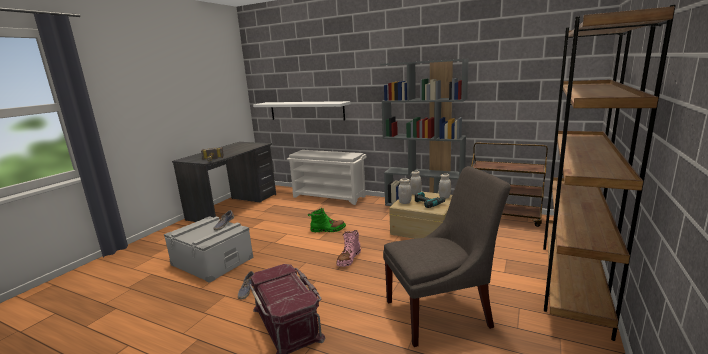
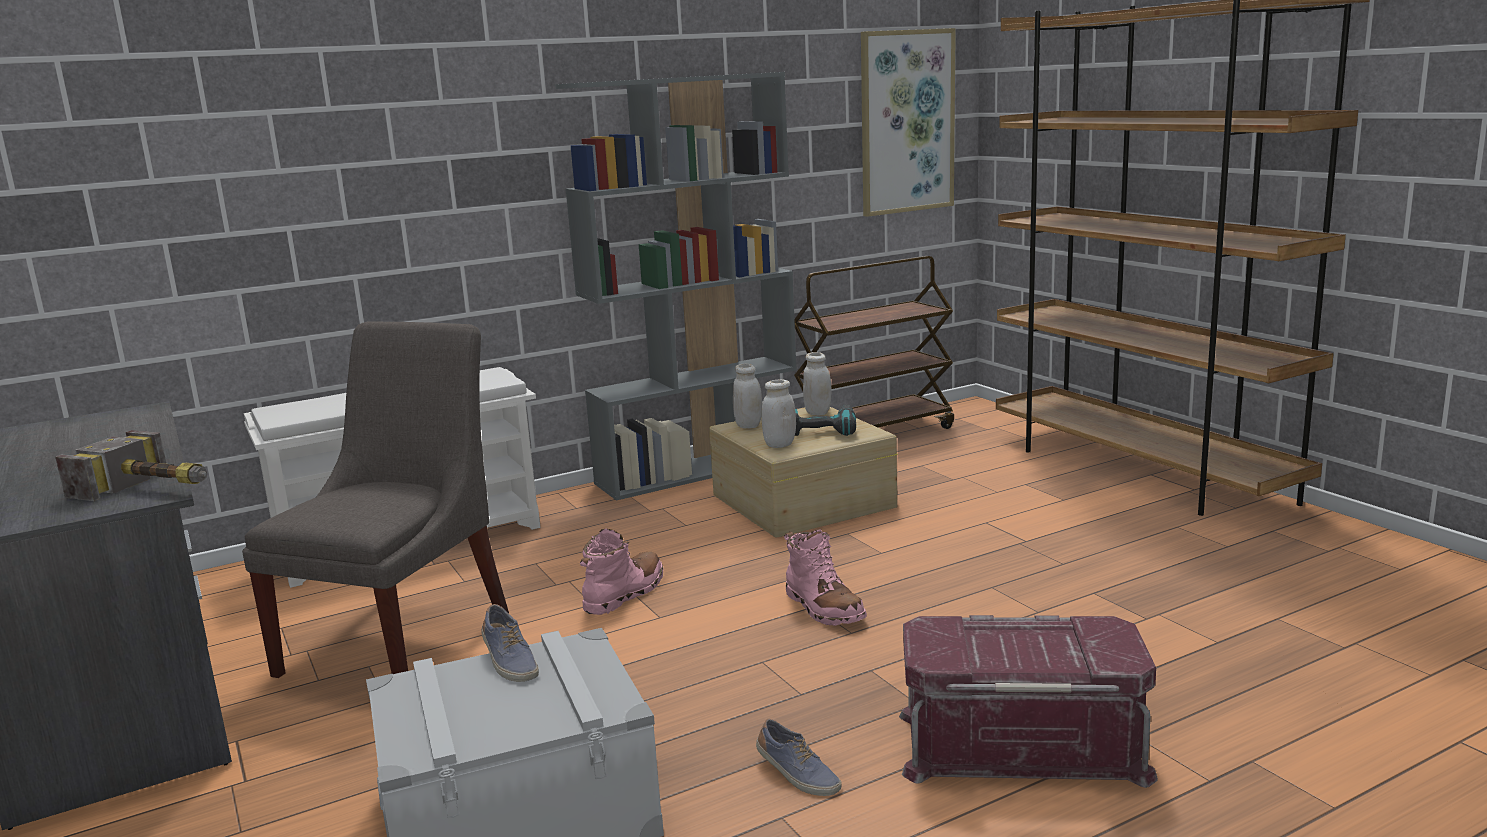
camera: 55 degrees left, 0 degrees up
white shelf [253,101,351,121] -> none
green boot [308,207,346,232] -> pink boot [580,529,663,615]
grey chair [383,166,511,347] -> grey chair moved to [242,321,509,678]
none -> picture [861,28,956,217]

